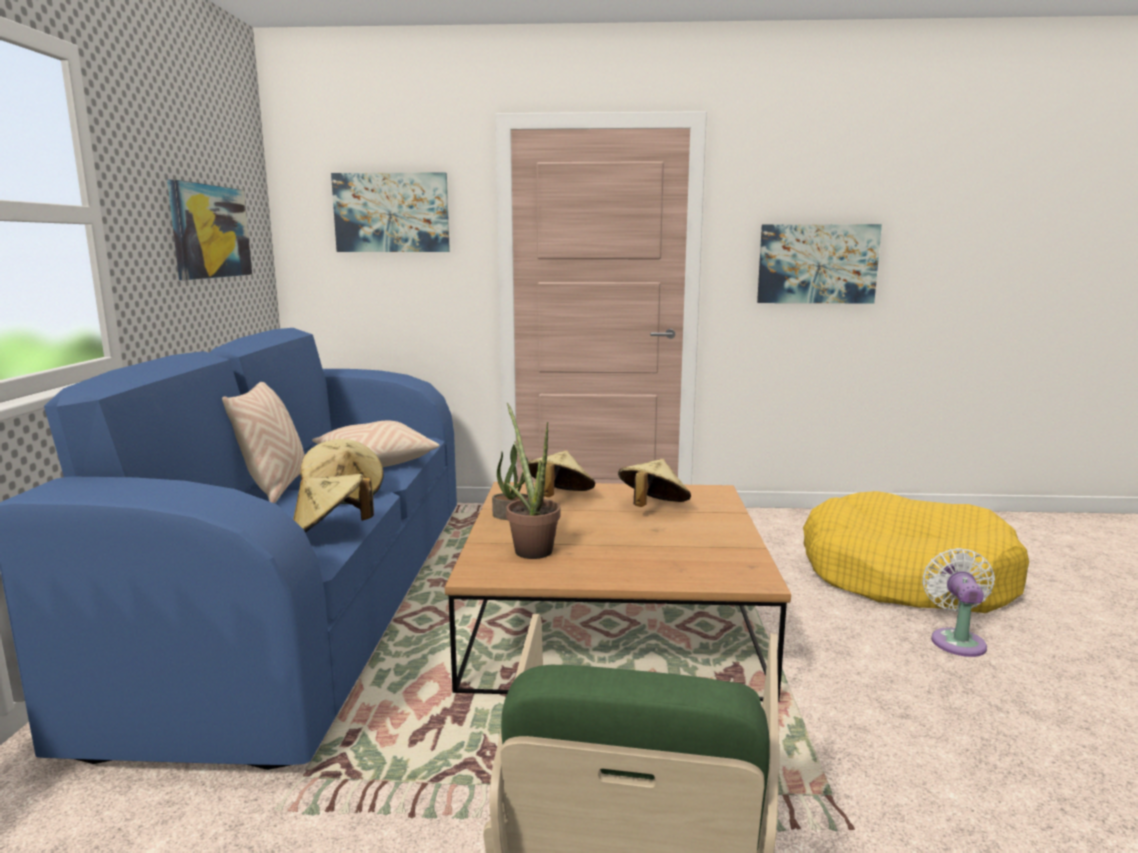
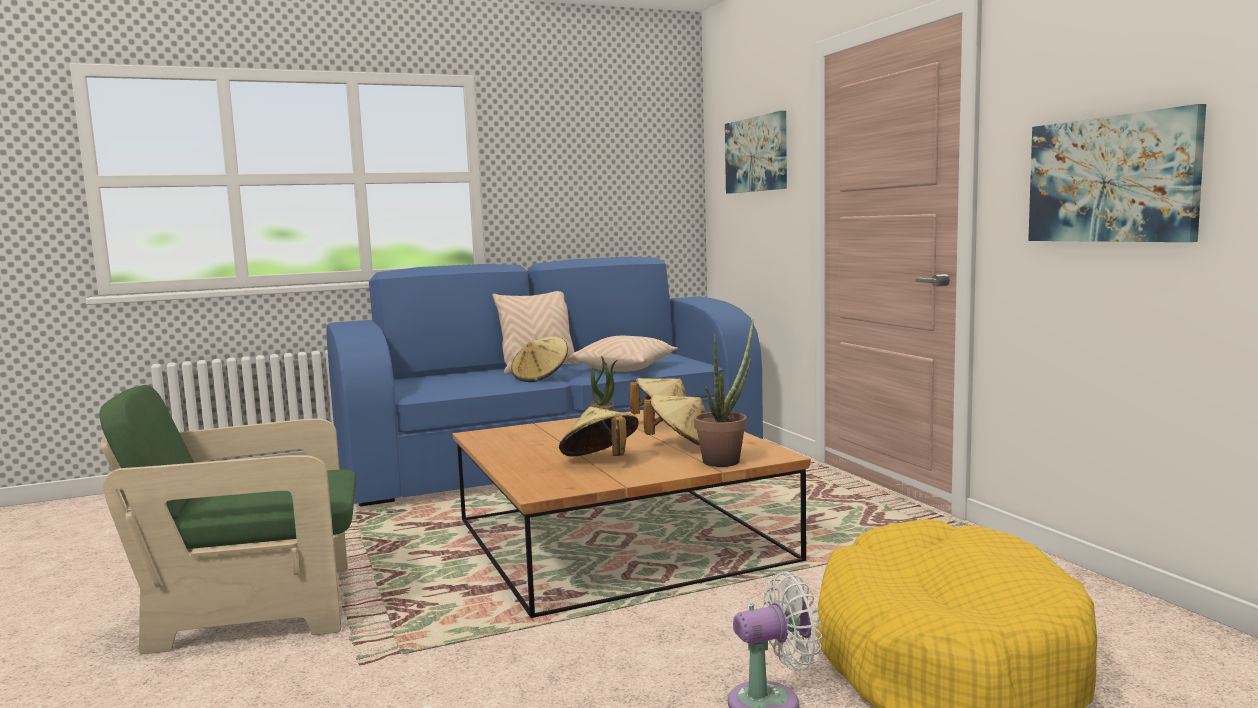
camera: 65 degrees right, 5 degrees down
picture [167,179,252,280] -> none
beige hat [293,474,374,533] -> beige hat moved to [559,407,639,457]
potted plant [506,403,561,559] -> potted plant moved to [694,320,754,467]

